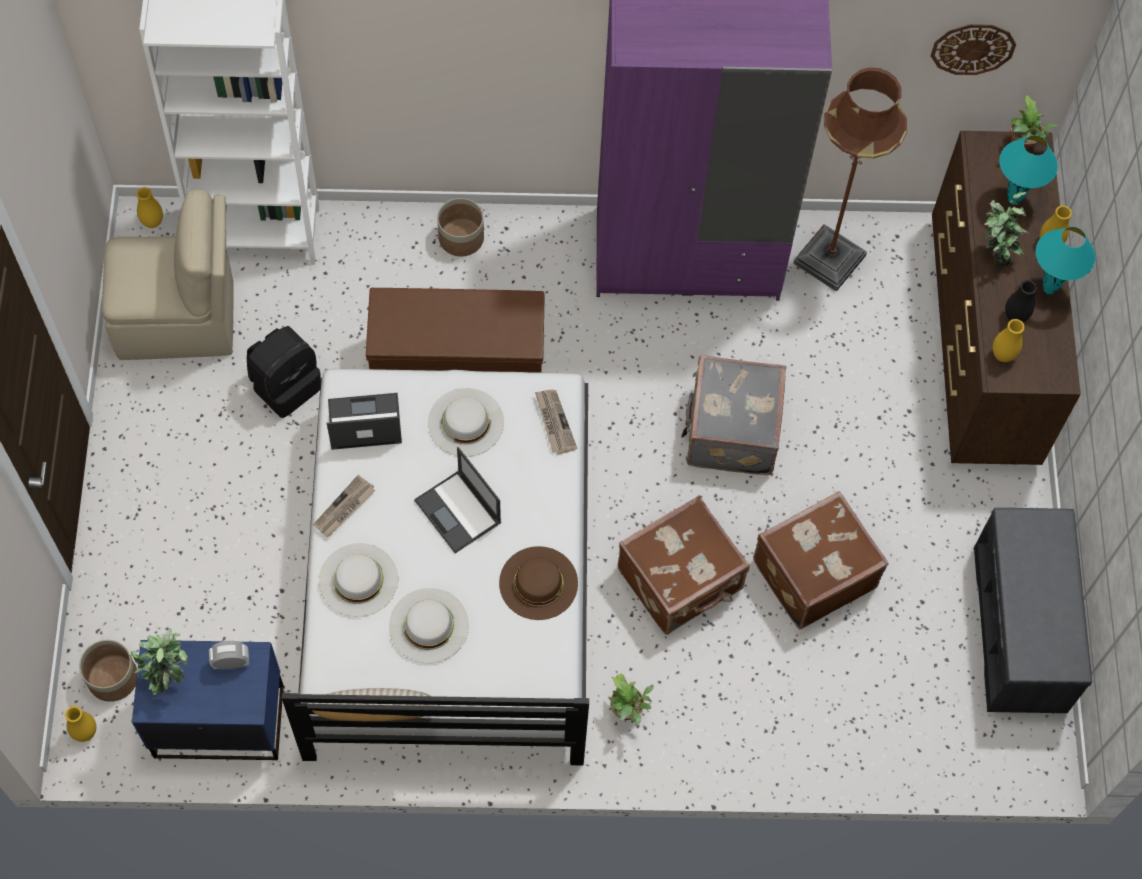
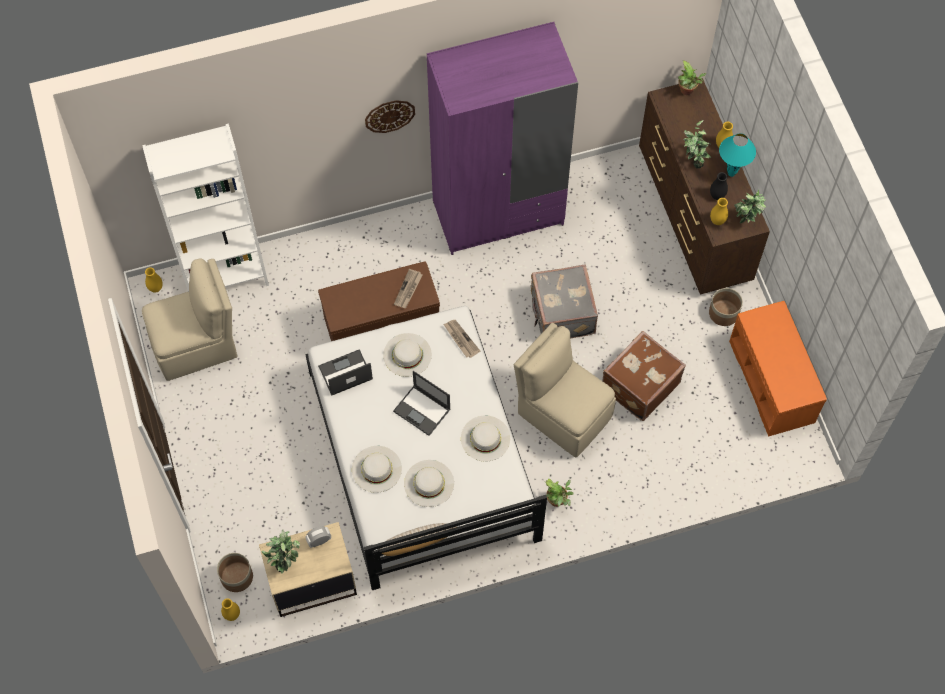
camera: 15 degrees left, 0 degrees up
blue nightstand [132,640,284,760] -> beige nightstand [259,522,357,617]
black backpack [247,326,321,418] -> none
newspaper [313,475,375,537] -> newspaper moved to [394,269,422,308]
planter [437,198,484,257] -> planter moved to [709,288,743,326]
brown hat [499,546,578,620] -> white hat [461,416,510,462]
brown suitcase [618,496,750,635] -> beige chair [514,323,616,458]
brown floor lamp [793,68,907,292] -> none
wall clock [931,24,1016,75] -> wall clock moved to [365,100,415,133]
grey bench [974,508,1092,713] -> orange bench [729,301,827,437]
turquoise table lamp [999,135,1058,205] -> none
none -> potted plant [734,190,766,223]

